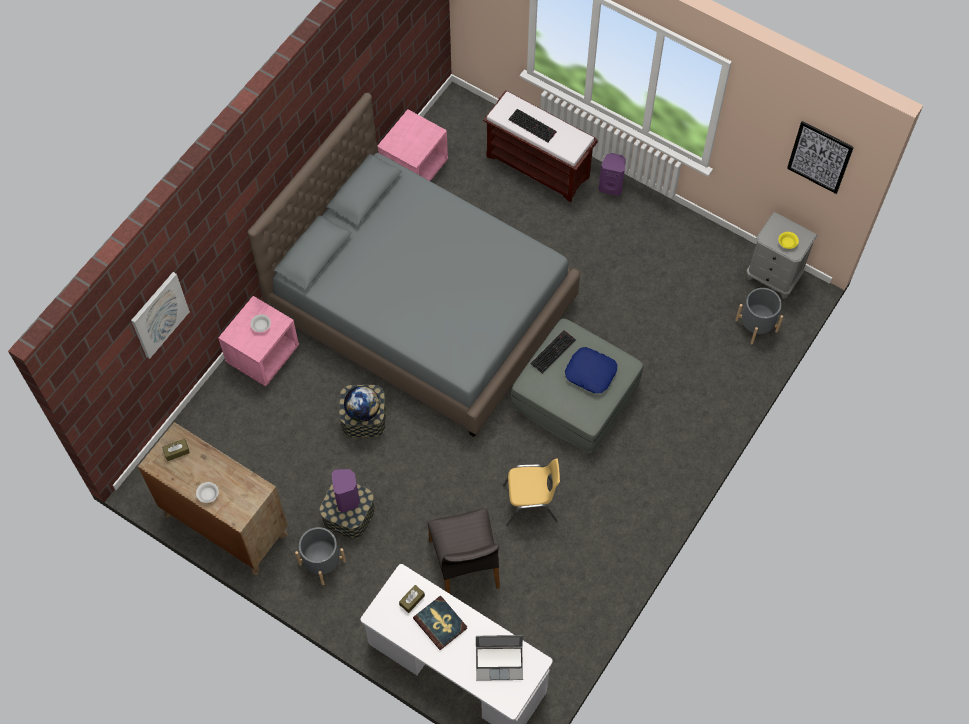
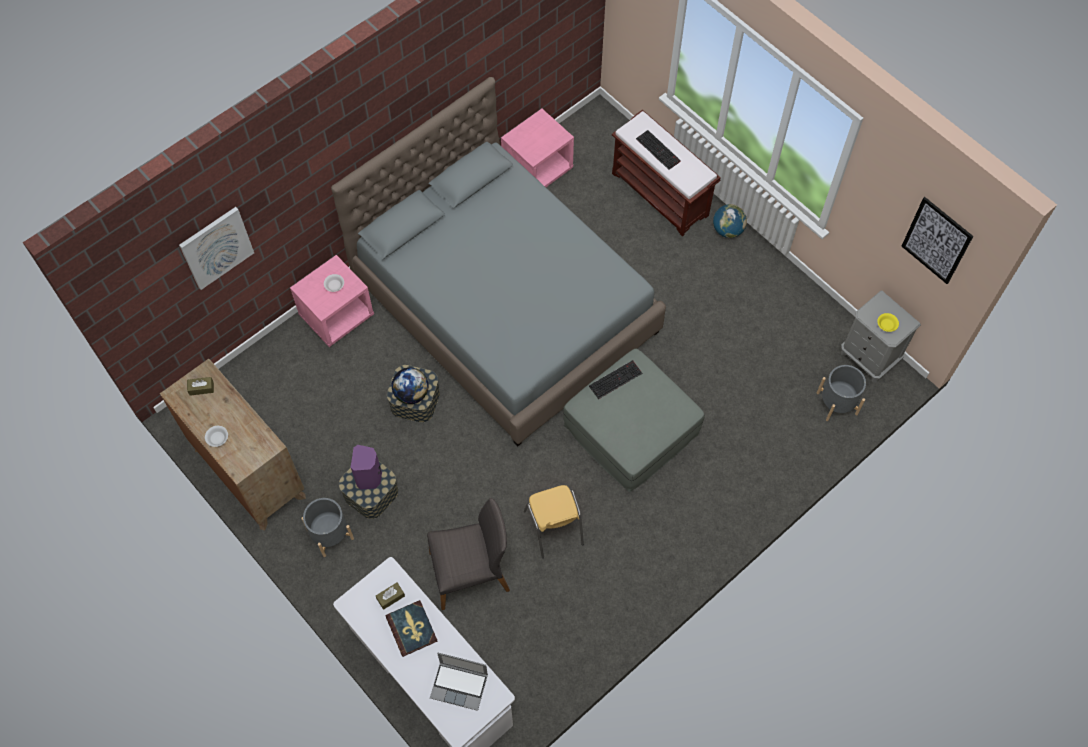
camera: 15 degrees right, 0 degrees up
grey chair [428,508,500,594] -> grey chair turned 105 degrees counterclockwise [427,498,510,610]
yellow chair [503,458,560,527] -> yellow chair turned 60 degrees clockwise [524,485,584,558]
blue pillow [565,347,617,394] -> none
purple speaker [598,153,626,196] -> globe [713,204,747,238]

